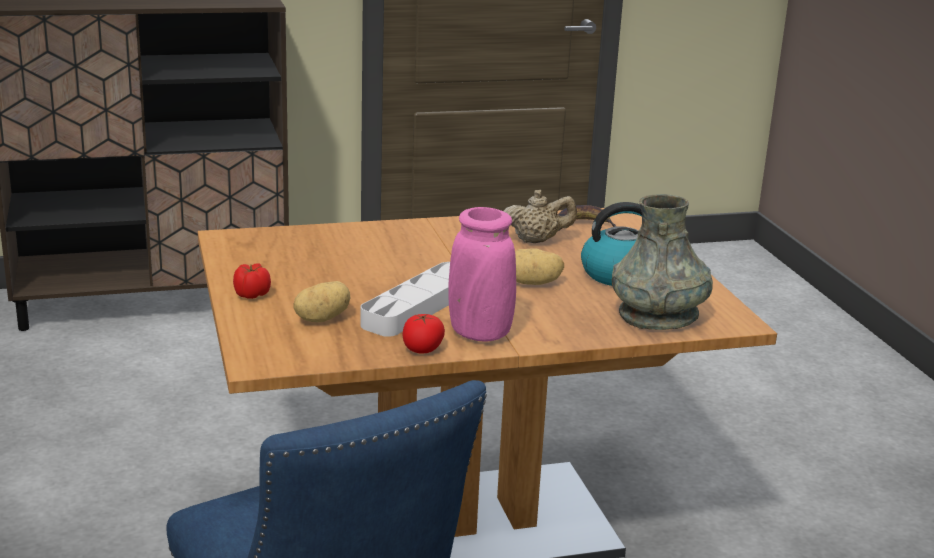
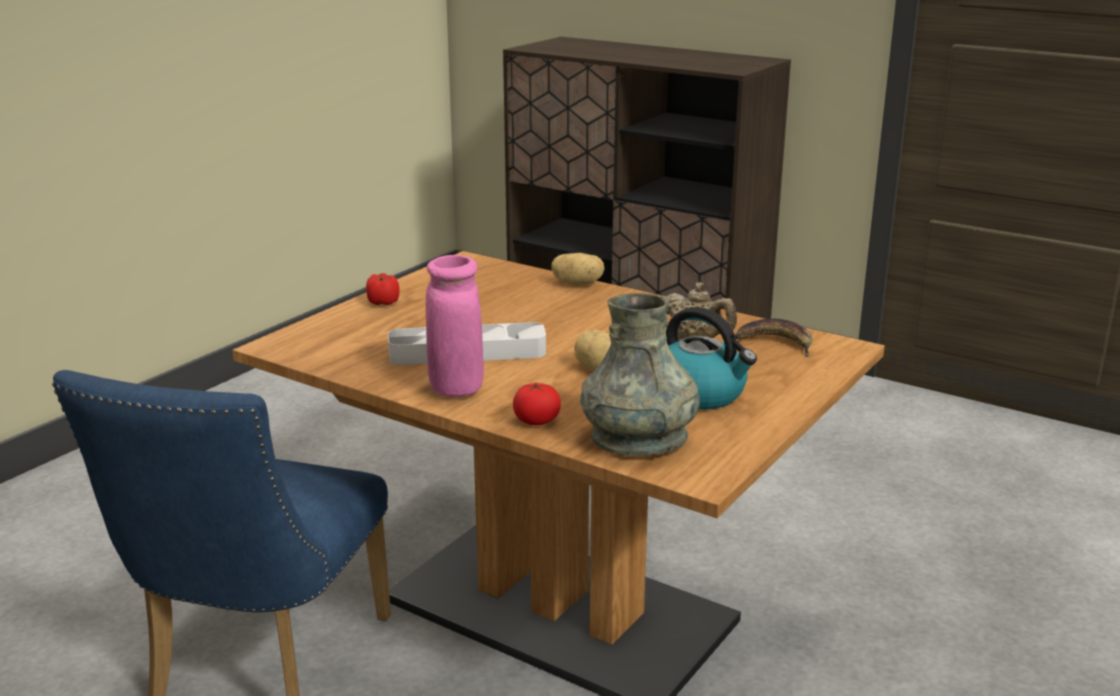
camera: 50 degrees right, 0 degrees up
potato [293,281,350,322] -> potato moved to [551,253,604,286]
tomato [403,314,445,354] -> tomato moved to [513,382,561,425]

